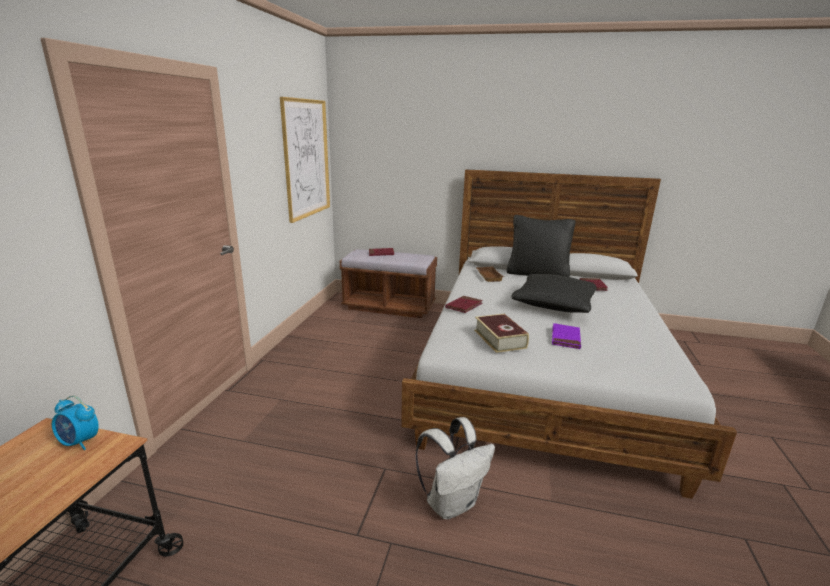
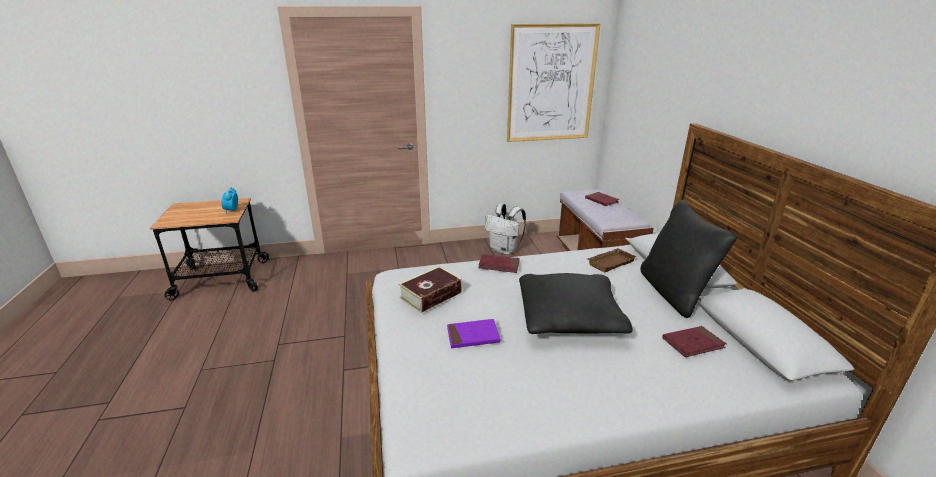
camera: 65 degrees right, 5 degrees up
white backpack [415,417,495,519] -> white backpack moved to [485,203,526,255]

